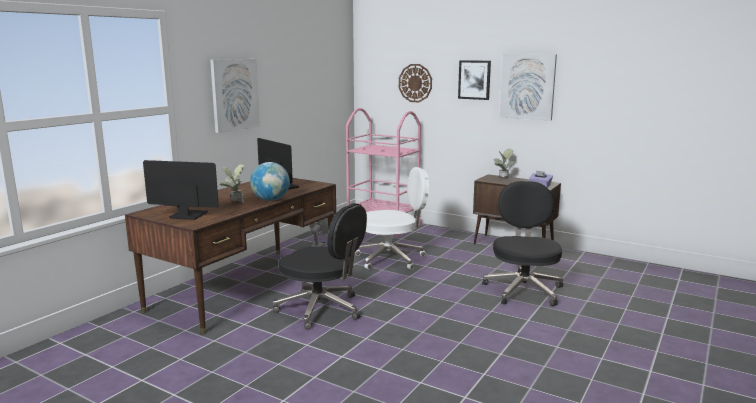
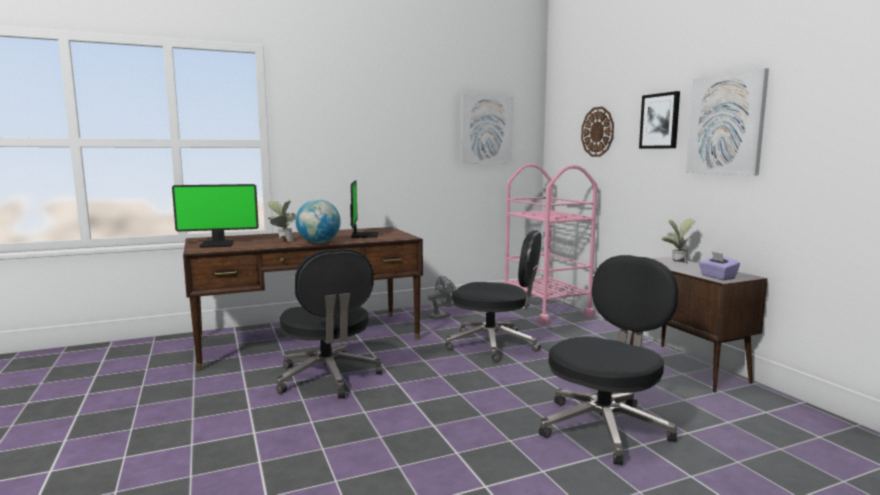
camera: 35 degrees right, 5 degrees down
monitor [143,160,219,220] -> monitor turned 120 degrees clockwise [172,184,259,248]
picture [210,59,260,133] -> picture moved to [460,94,513,164]
white office chair [355,167,429,270] -> black office chair [446,230,541,363]

